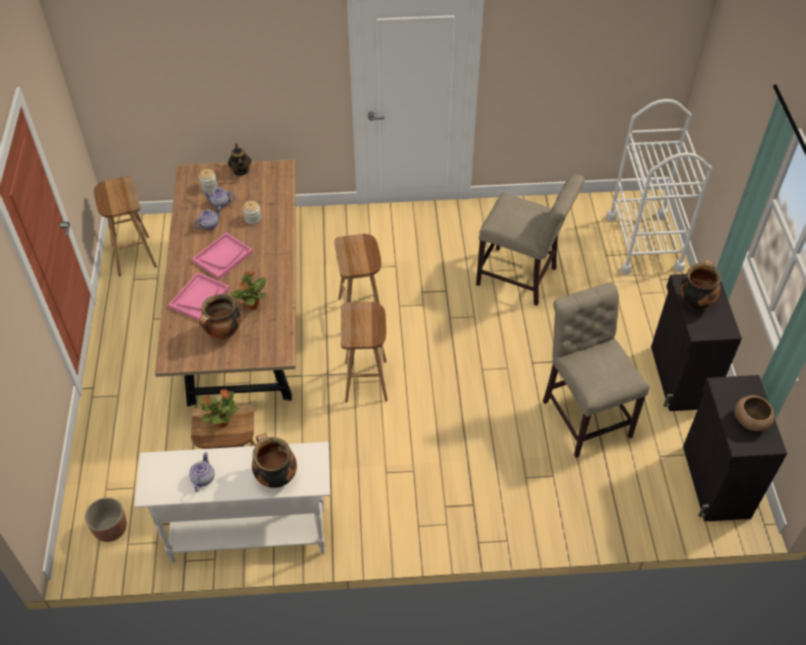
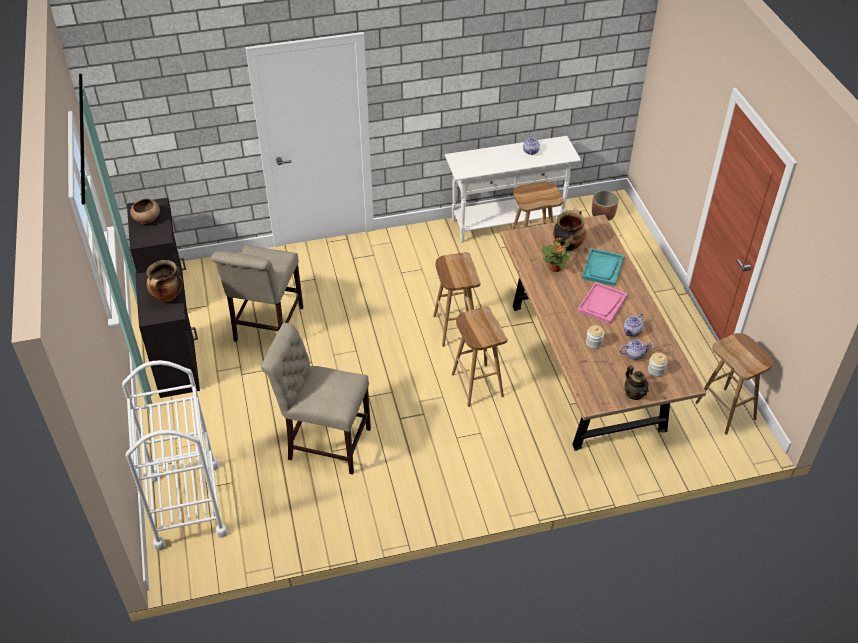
camera: 170 degrees right, 5 degrees down
pink tray [168,272,230,321] -> turquoise tray [581,248,624,286]
potted plant [198,389,239,427] -> none
cooking pot [252,433,297,488] -> none
beige chair [543,282,650,458] -> beige chair turned 45 degrees clockwise [211,245,303,342]

